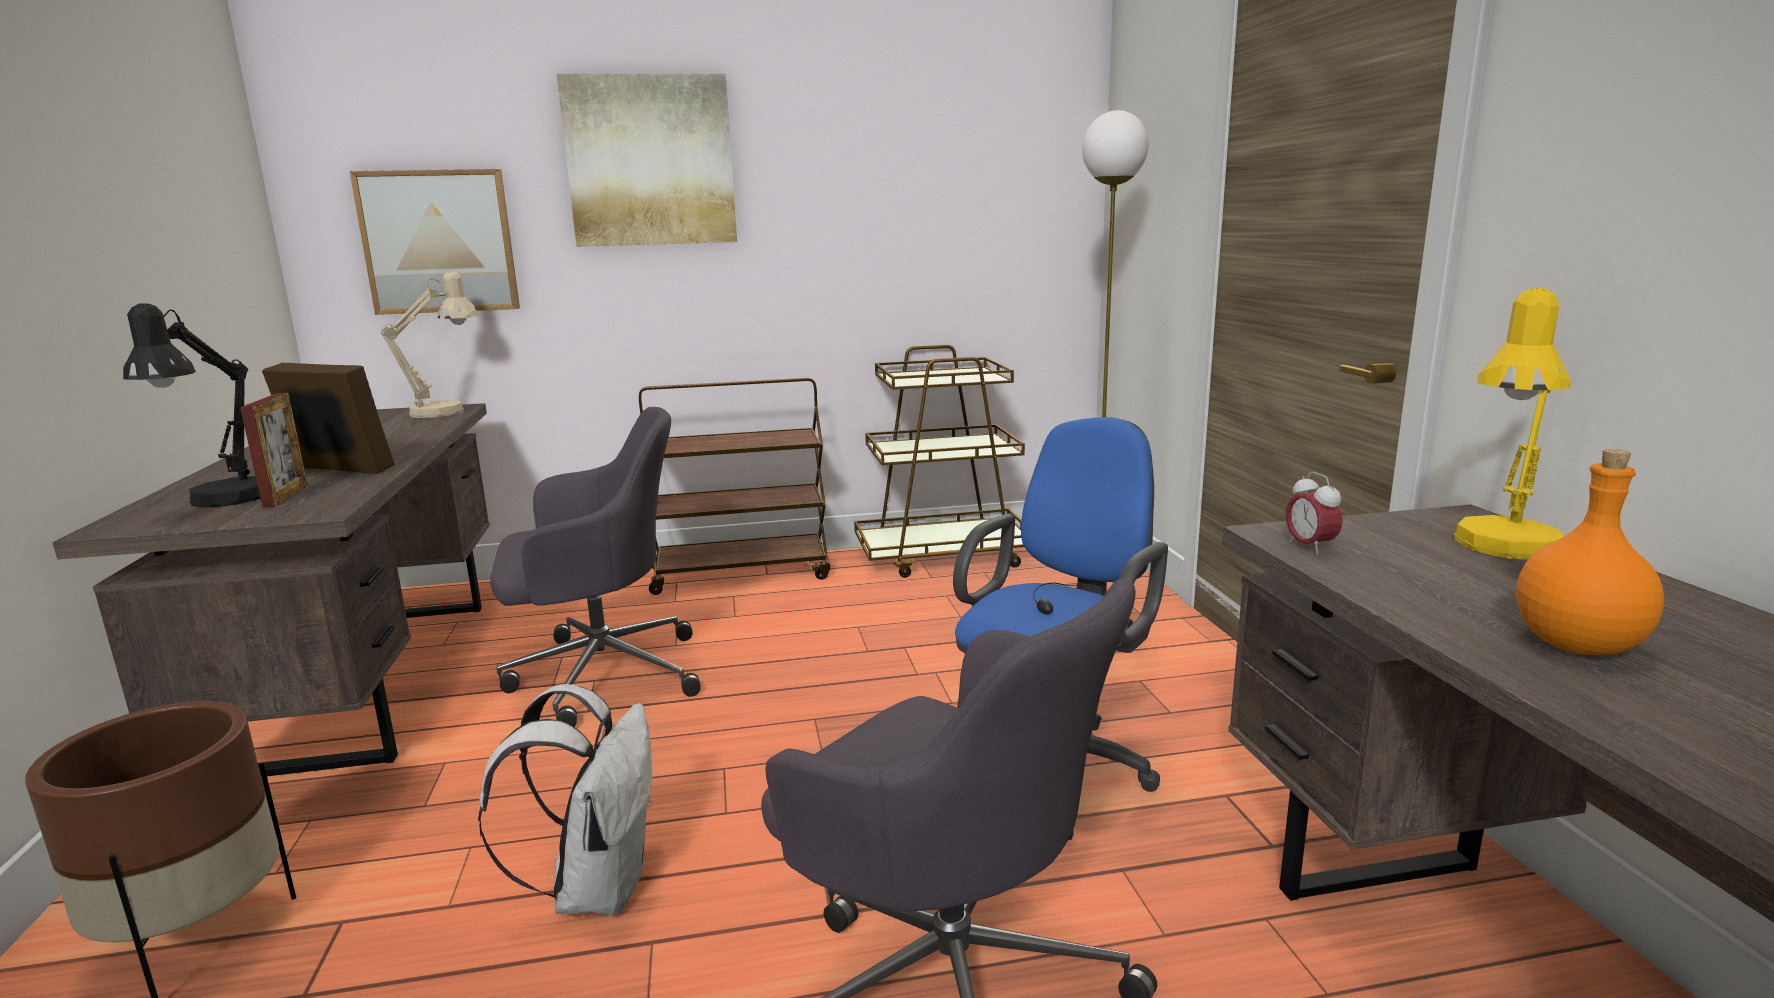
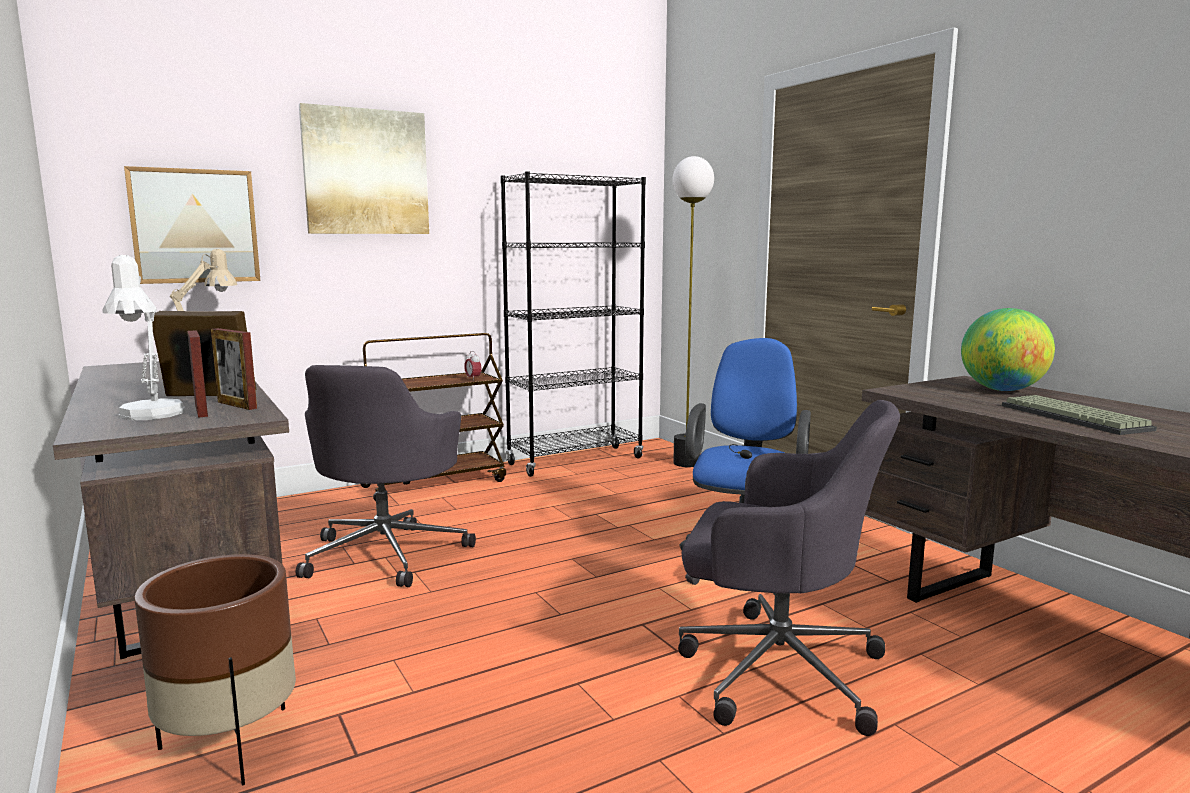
camera: 20 degrees left, 5 degrees down
black table lamp [123,304,261,508] -> white table lamp [103,255,185,420]
white backpack [478,684,654,915] -> none
grey office chair [490,407,701,727] -> grey office chair turned 135 degrees clockwise [296,365,476,587]
brown cart [854,345,1025,578] -> black bookcase [500,171,646,477]
alarm clock [1286,472,1343,554] -> alarm clock moved to [464,351,482,379]
yellow table lamp [1454,288,1571,560] -> globe [961,308,1055,391]
orange bottle [1516,449,1664,655] -> keyboard [1002,395,1157,435]
none -> picture frame [211,328,257,410]

